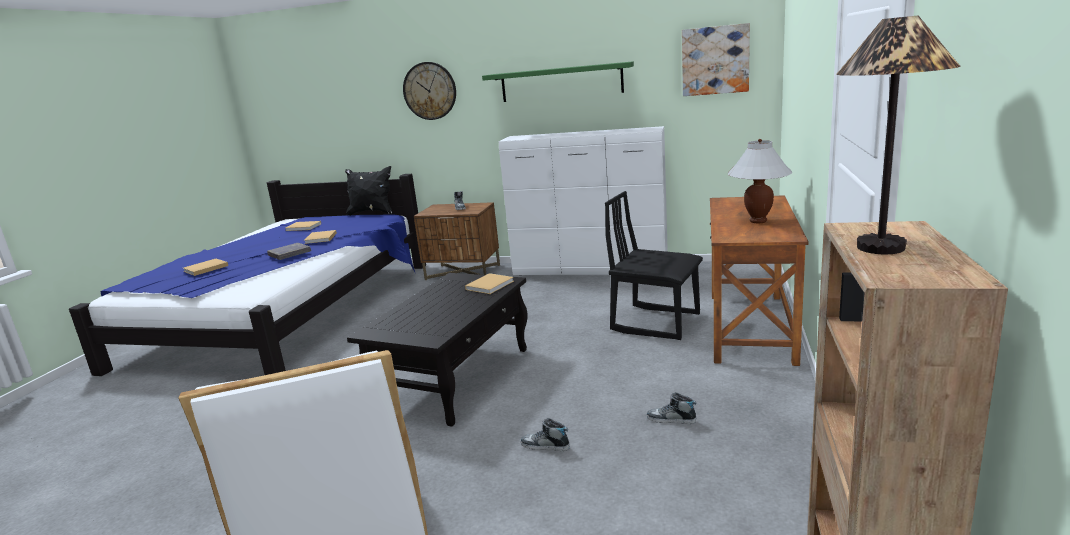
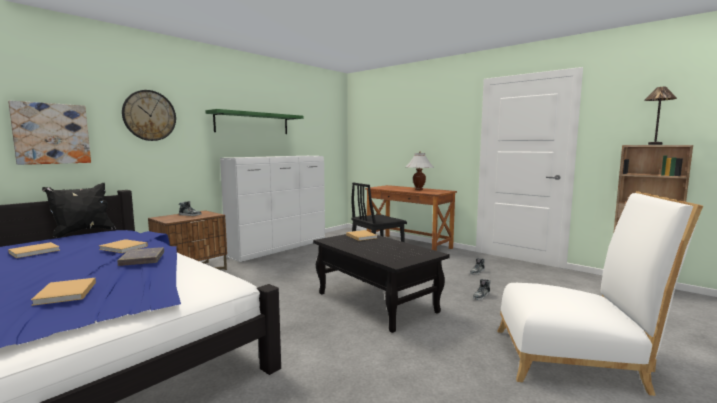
camera: 65 degrees left, 10 degrees down
picture [682,23,750,96] -> picture moved to [8,101,91,165]

